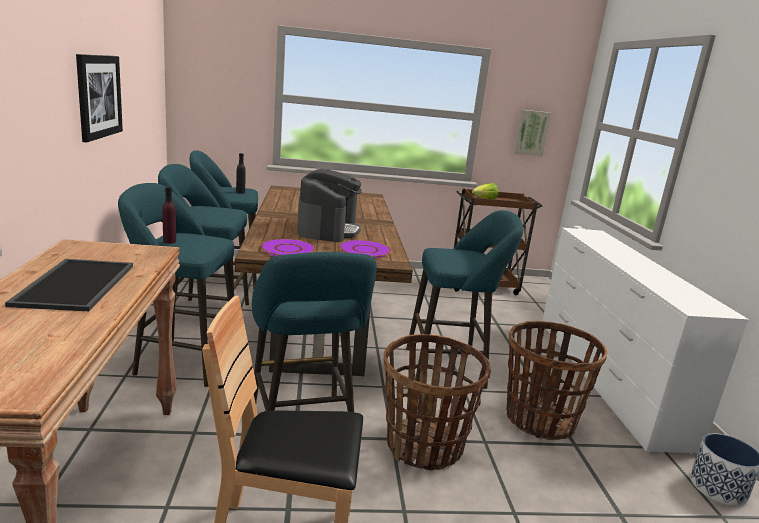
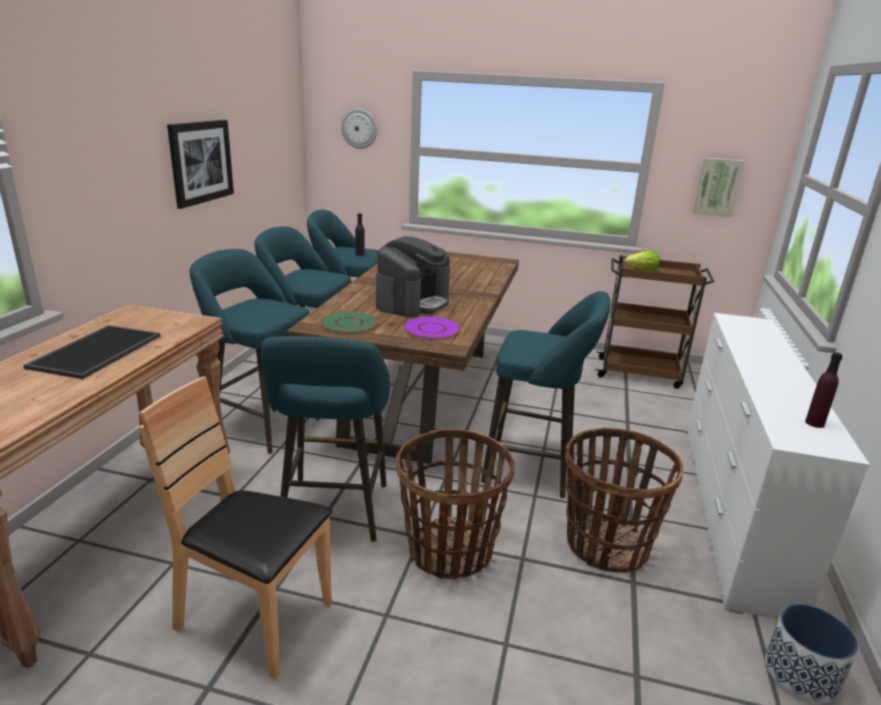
camera: 20 degrees right, 5 degrees up
purple bottle [162,187,176,244] -> purple bottle moved to [805,352,842,428]
purple plate [261,239,316,256] -> green plate [320,311,378,333]
none -> wall clock [341,108,377,149]

